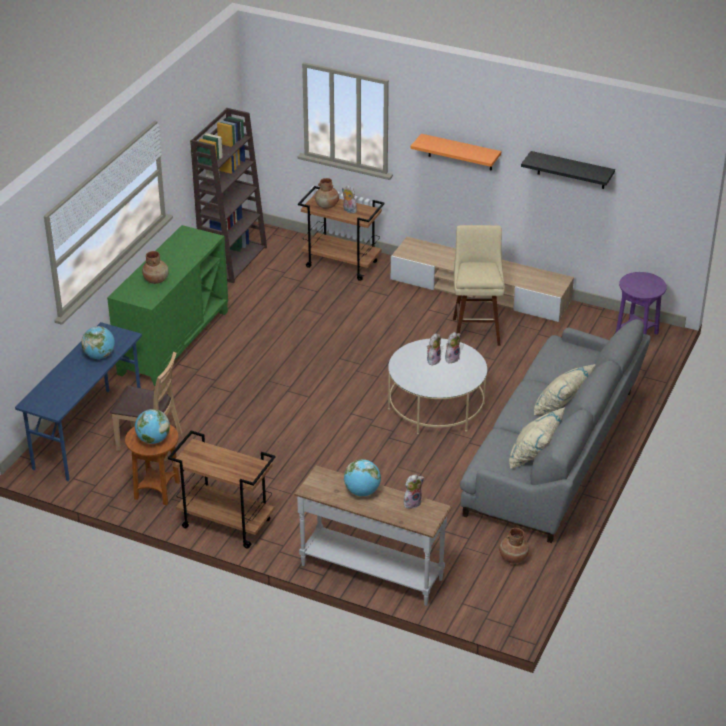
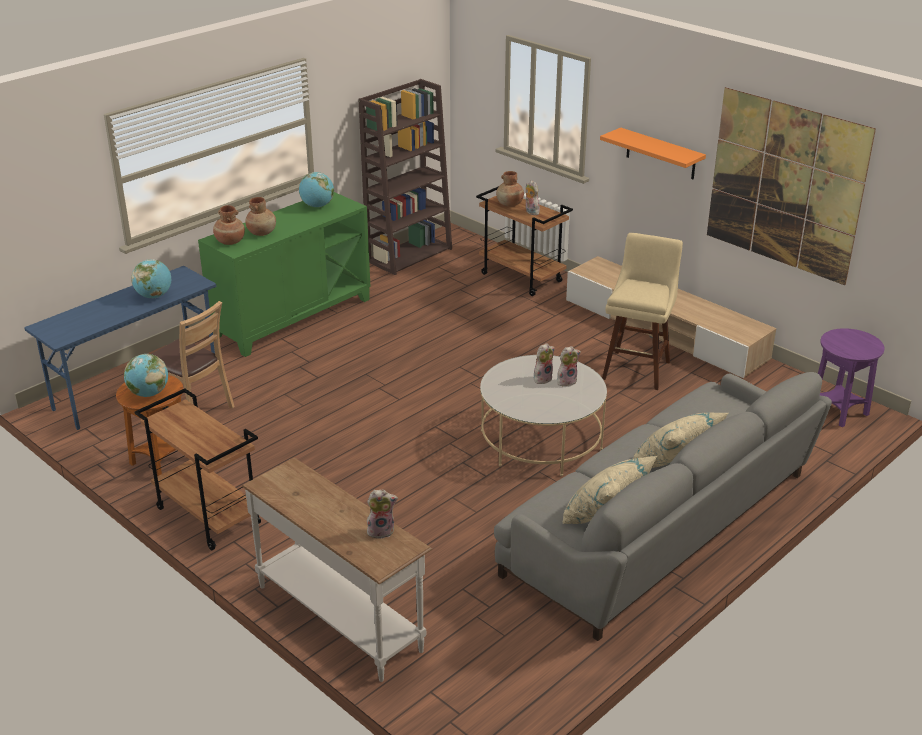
camera: 20 degrees right, 5 degrees down
globe [344,459,381,496] -> globe moved to [299,172,334,207]
brown vase [499,528,529,564] -> brown vase moved to [213,205,245,245]
black shelf [521,151,615,189] -> picture [707,87,876,285]

